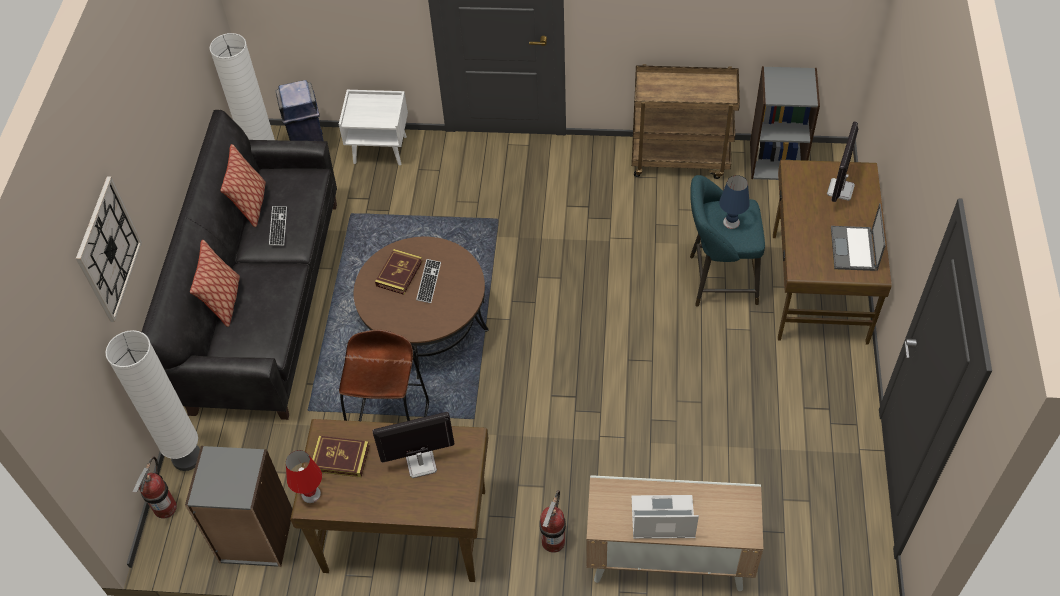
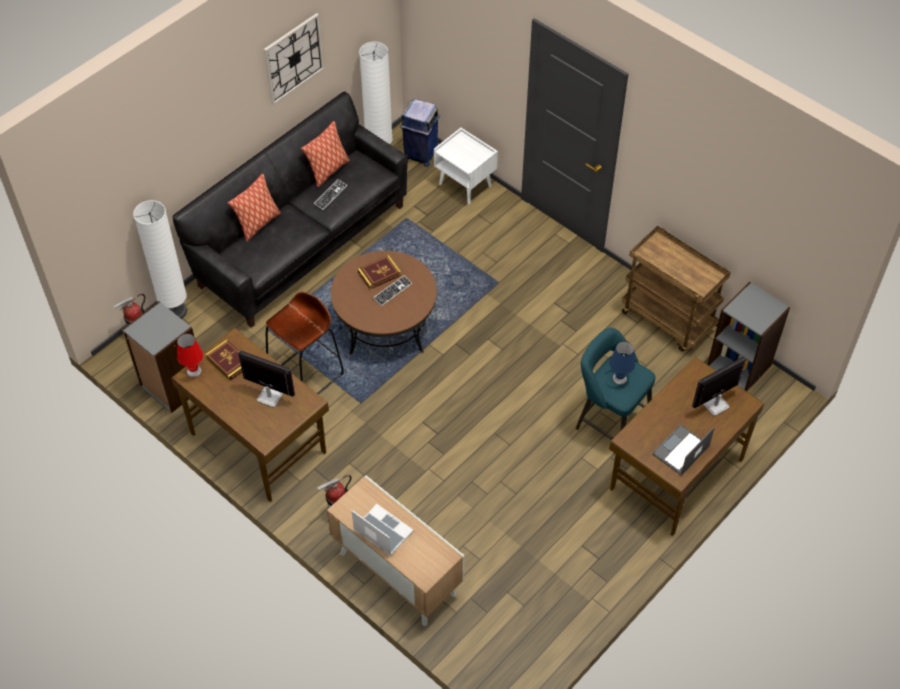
camera: 35 degrees right, 0 degrees up
wall clock [76,176,142,322] -> wall clock moved to [264,13,324,105]

